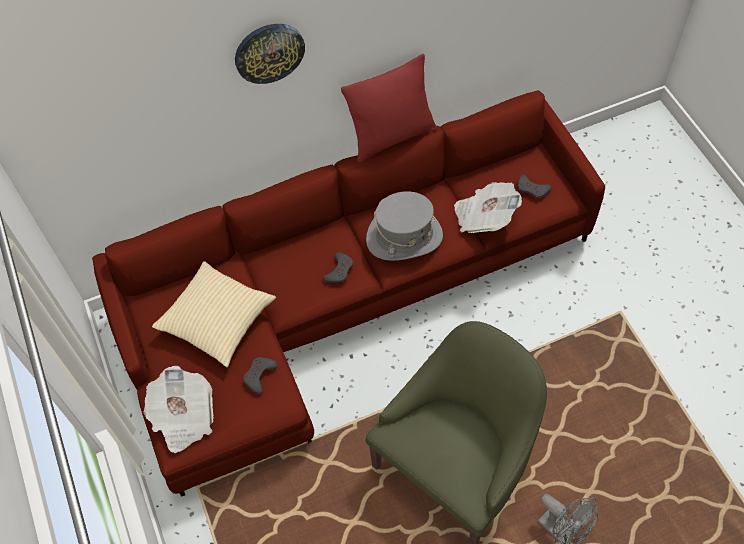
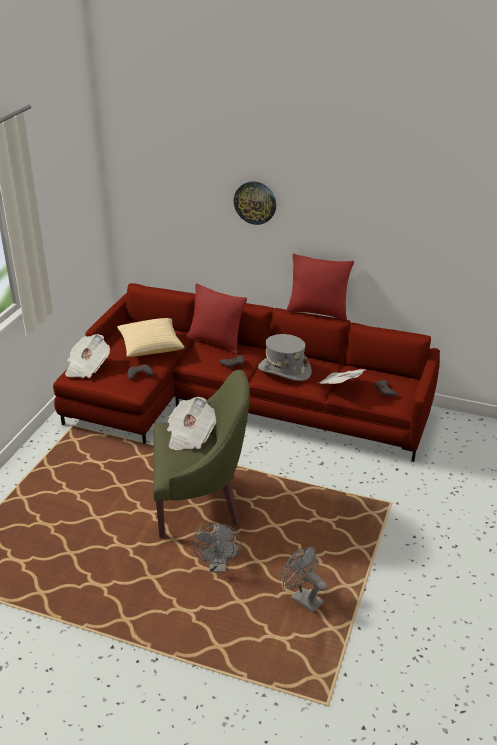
camera: 40 degrees right, 25 degrees down
none -> newspaper [167,397,216,450]
none -> red pillow [187,283,247,354]
none -> grey fan [282,547,327,613]

